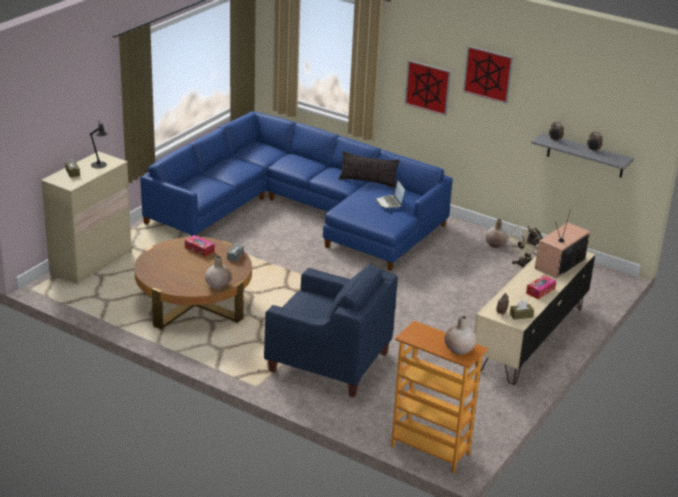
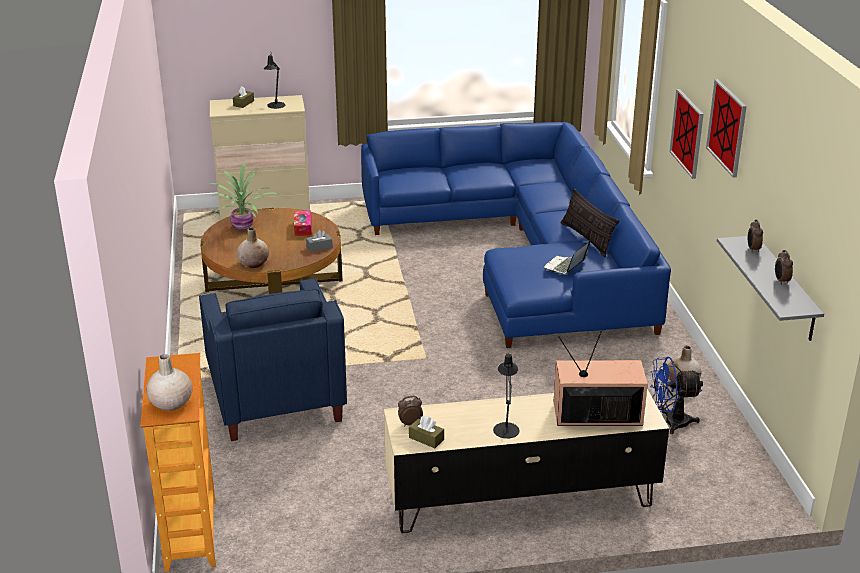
camera: 50 degrees right, 0 degrees up
beige fan [506,225,543,269] -> blue fan [651,356,703,434]
tissue box [526,275,556,299] -> black table lamp [493,353,520,439]
none -> potted plant [210,163,277,231]

